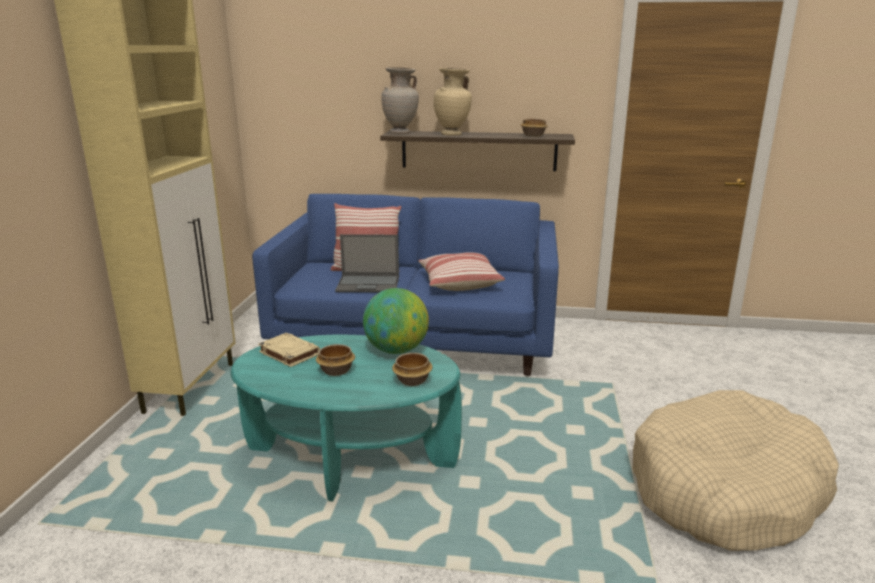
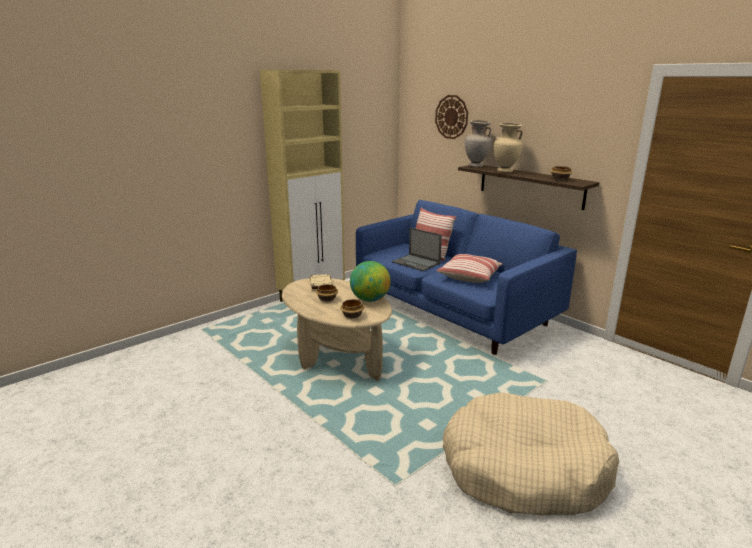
camera: 40 degrees right, 0 degrees up
turquoise coffee table [230,335,462,501] -> beige coffee table [282,278,392,381]
none -> wall clock [435,95,468,139]

